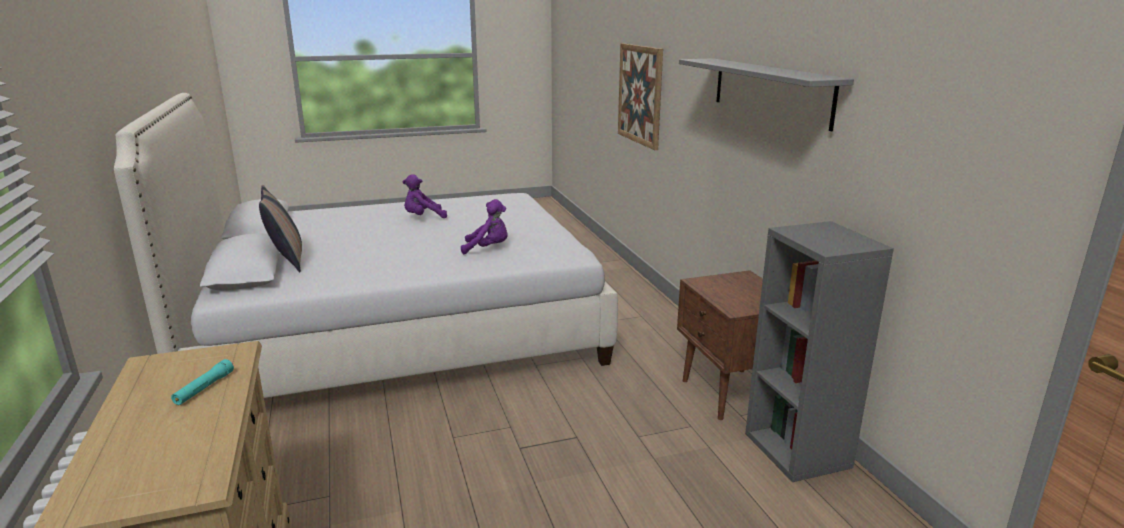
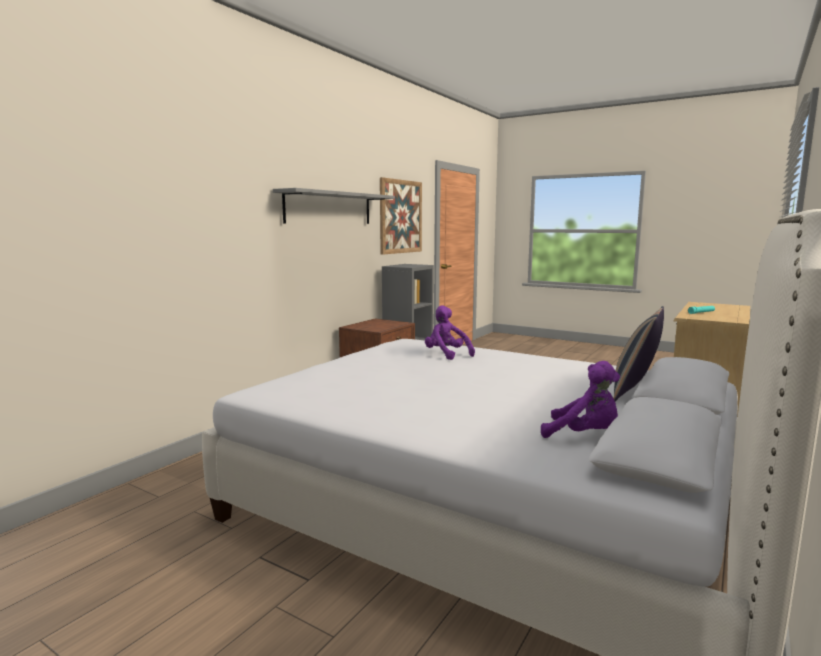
camera: 130 degrees left, 10 degrees down
purple plush toy [402,174,447,218] -> purple plush toy moved to [541,361,620,438]
picture [618,43,663,150] -> picture moved to [380,177,422,255]

